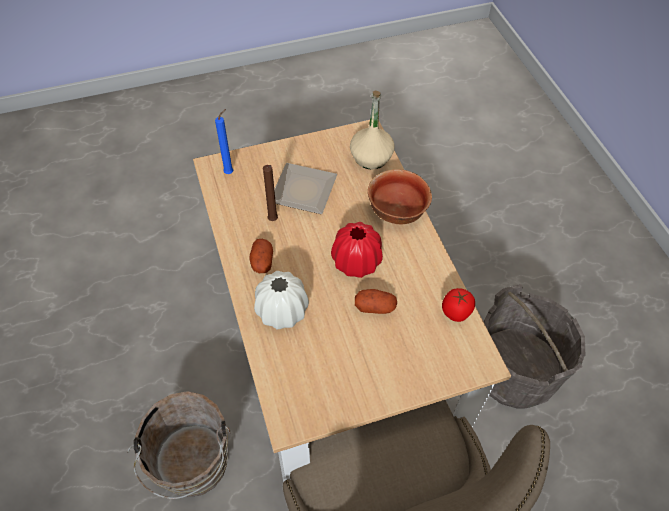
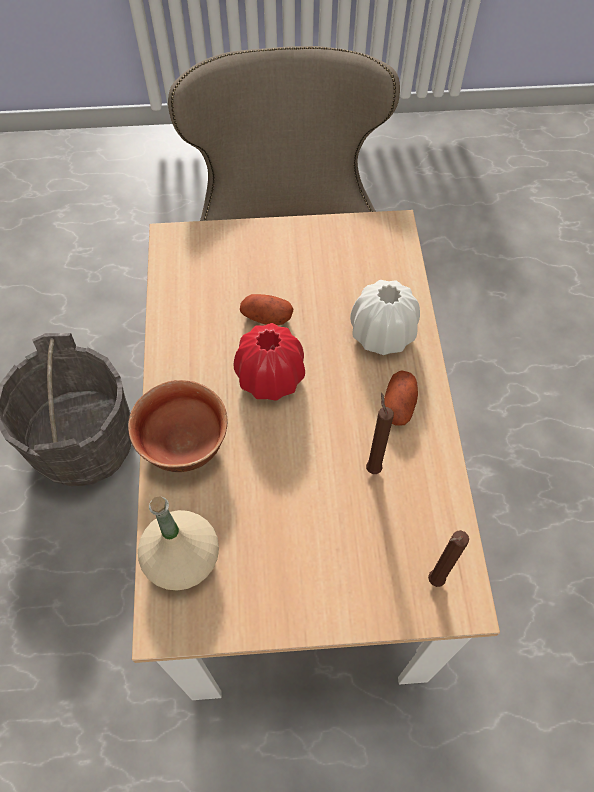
camera: 165 degrees left, 5 degrees up
brown bucket [127,391,231,499] -> none
blue candle [215,109,233,174] -> brown candle [428,530,469,587]
plate [274,163,337,214] -> none
tomato [442,288,475,322] -> none

